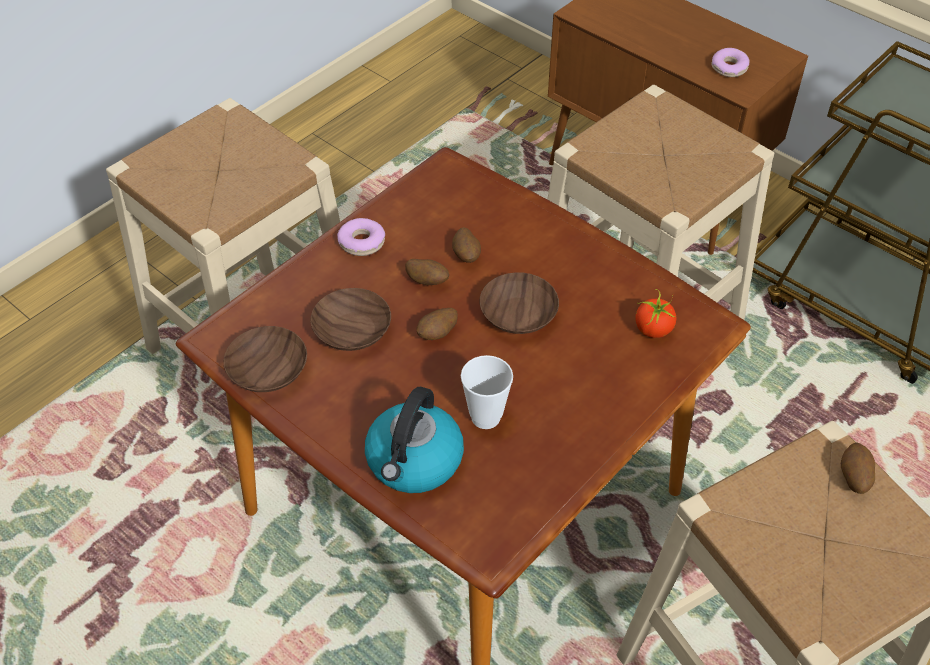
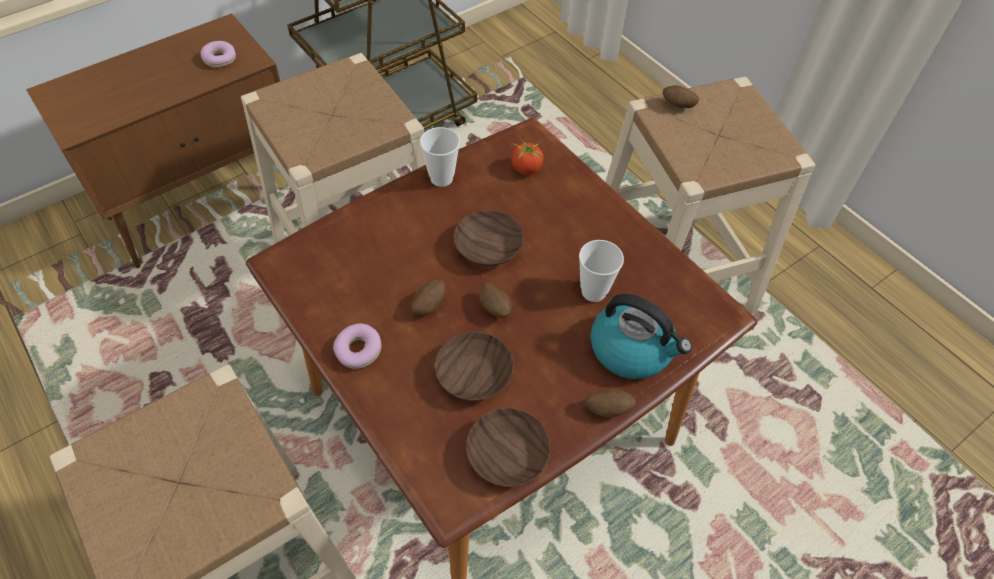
camera: 80 degrees left, 5 degrees up
potato [452,227,481,263] -> potato moved to [585,388,636,417]
none -> cup [420,127,460,187]

